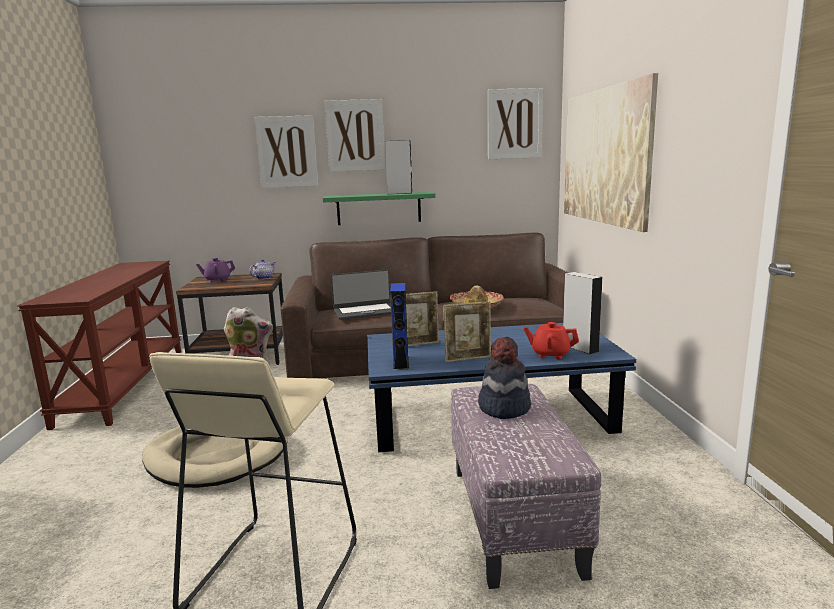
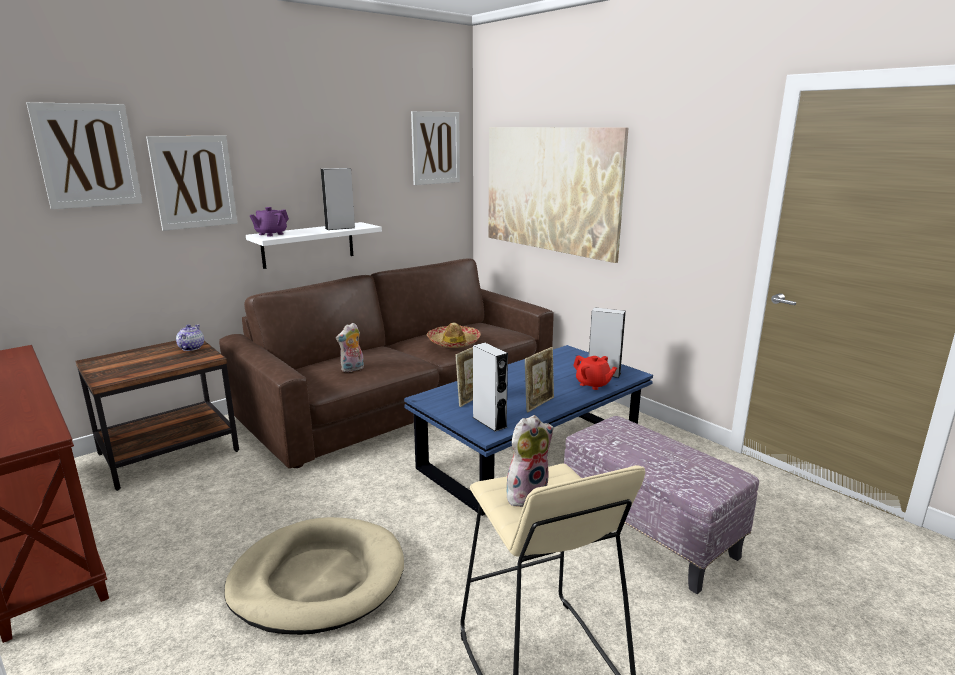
camera: 35 degrees left, 5 degrees up
purple teapot [196,258,235,283] -> purple teapot moved to [250,207,289,237]
green shelf [323,192,436,225] -> white shelf [246,222,382,269]
picture [324,99,385,172] -> picture moved to [26,102,142,210]
laptop [331,269,391,320] -> plush toy [336,323,364,372]
blue speaker [390,283,409,370] -> grey speaker [472,343,508,432]
hat [478,337,531,419] -> none
red teapot [524,322,579,360] -> red teapot turned 120 degrees counterclockwise [573,355,617,390]

